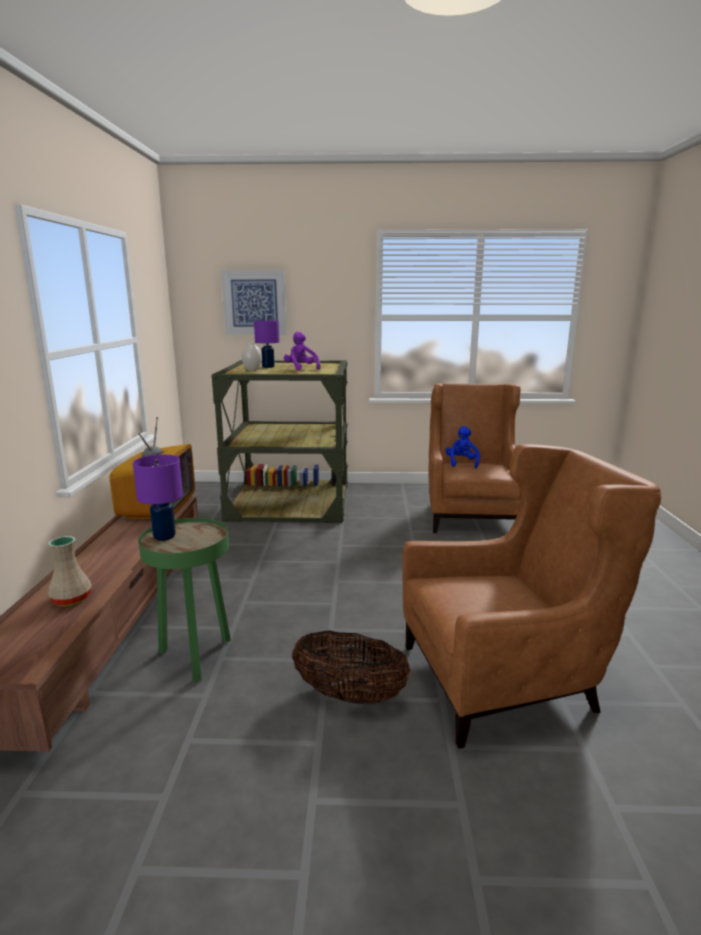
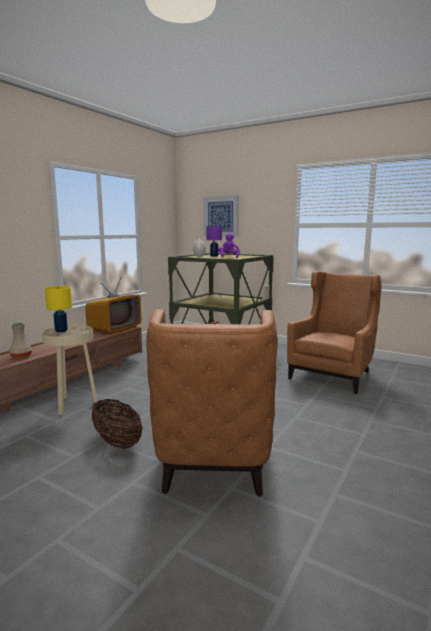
camera: 30 degrees right, 5 degrees down
purple table lamp [133,454,183,541] -> yellow table lamp [45,286,72,332]
green side table [138,518,231,682] -> beige side table [42,325,98,415]
brown armchair [403,444,661,749] -> brown armchair turned 75 degrees clockwise [146,309,278,497]
blue plush toy [446,426,480,468] -> none

